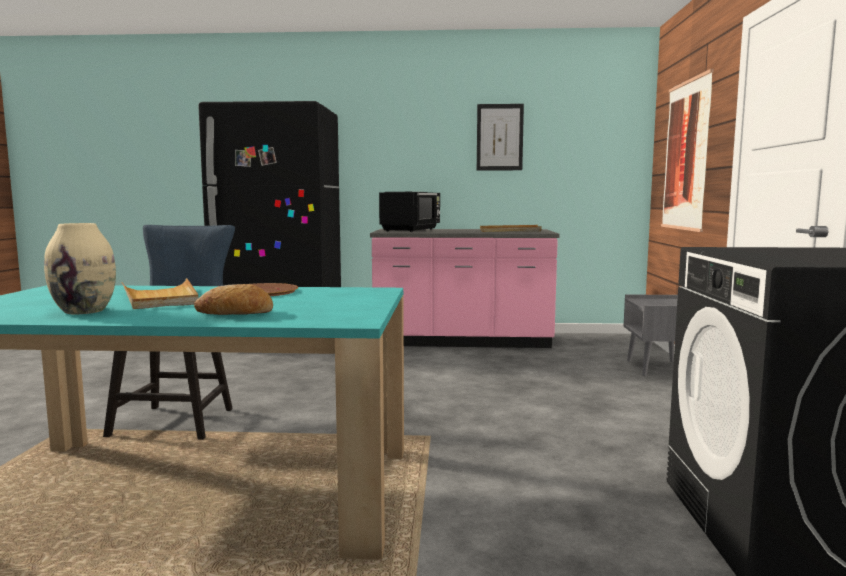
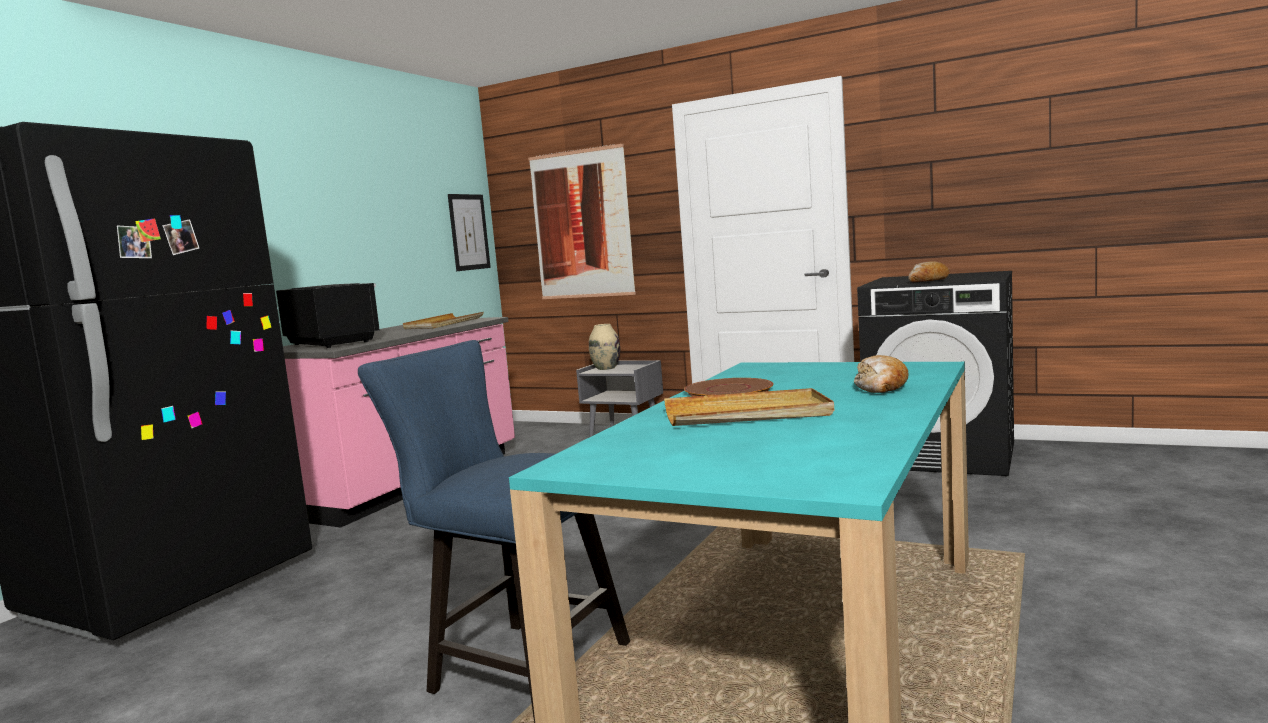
camera: 65 degrees left, 0 degrees up
beige vase [44,223,116,314] -> beige vase moved to [589,324,620,370]
picture [477,104,524,170] -> picture moved to [448,194,491,271]
none -> bread [908,261,949,282]

